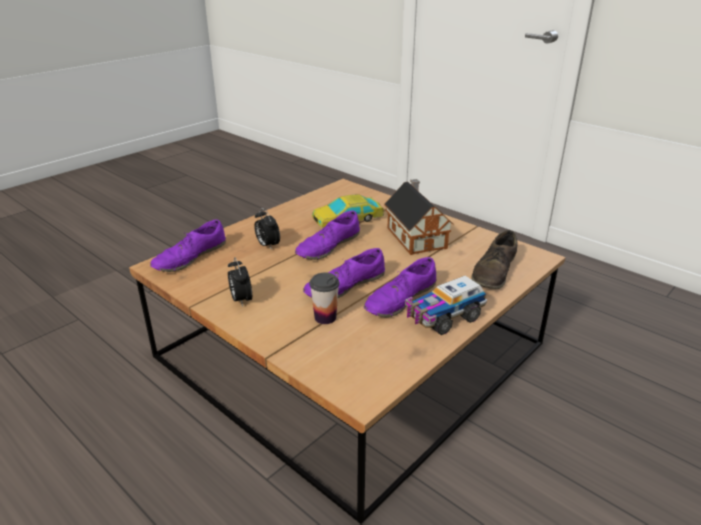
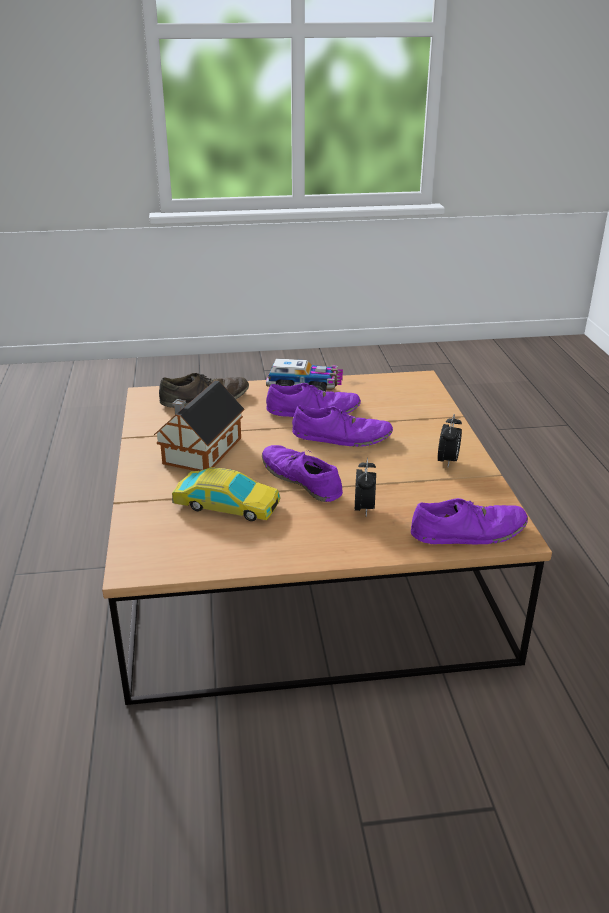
camera: 140 degrees left, 0 degrees up
purple shoe [295,210,360,260] -> purple shoe turned 120 degrees counterclockwise [262,445,343,502]
cup [310,272,340,324] -> none

